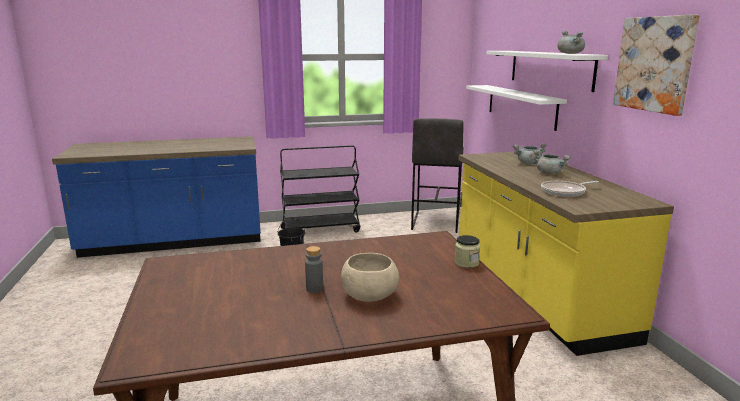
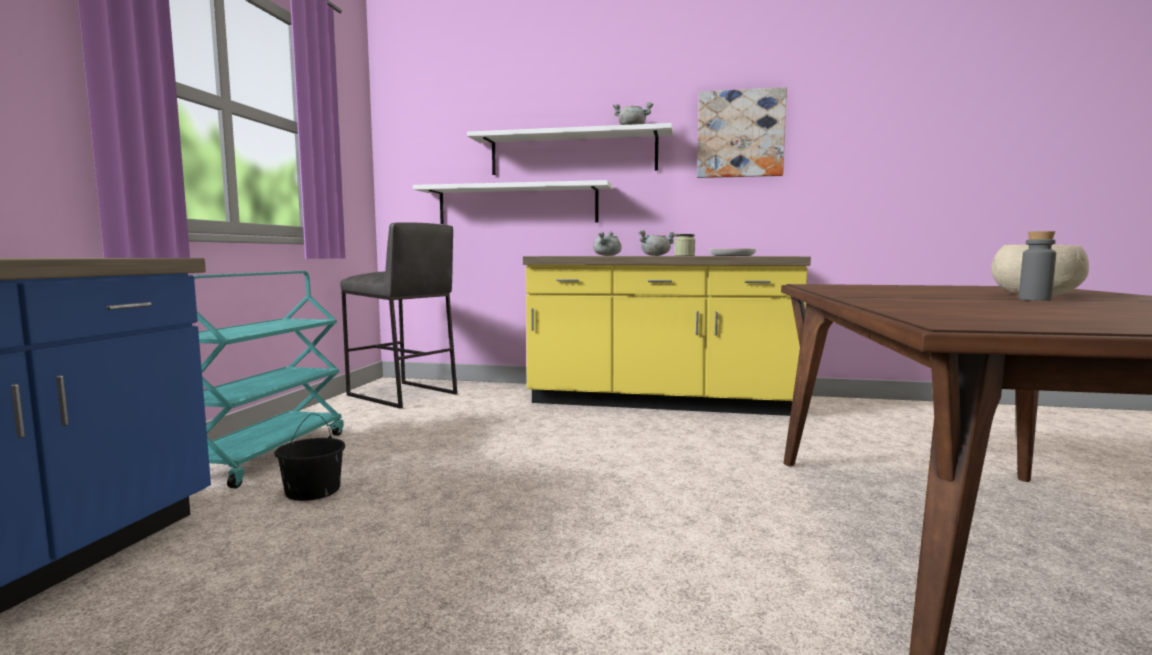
camera: 65 degrees left, 10 degrees down
black cart [280,145,360,233] -> turquoise cart [193,271,344,488]
jar [454,235,480,268] -> jar moved to [675,234,695,256]

